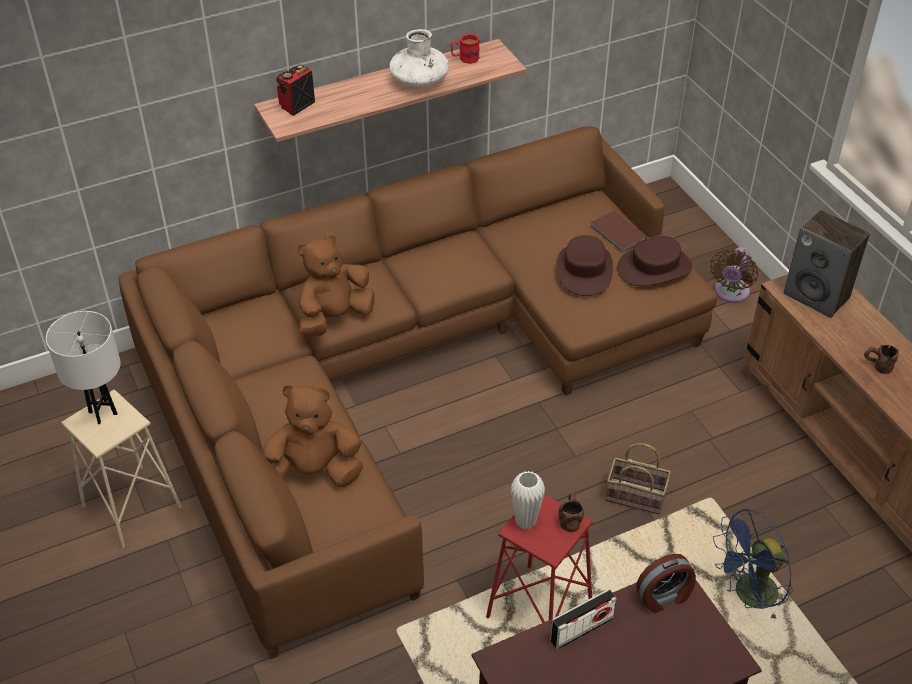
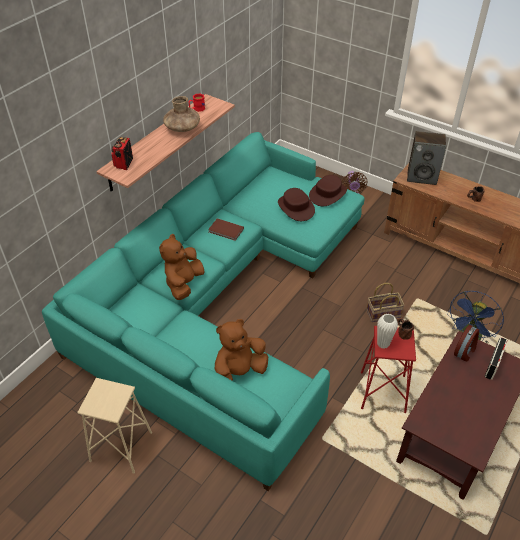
camera: 30 degrees left, 0 degrees up
white table lamp [46,311,120,424] -> none
brown sofa [119,126,717,659] -> turquoise sofa [42,132,365,491]
white vase [389,29,449,87] -> brown vase [163,96,200,132]
radio [550,589,617,650] -> radio moved to [484,337,508,380]
brown book [591,211,647,253] -> brown book moved to [208,218,244,241]

